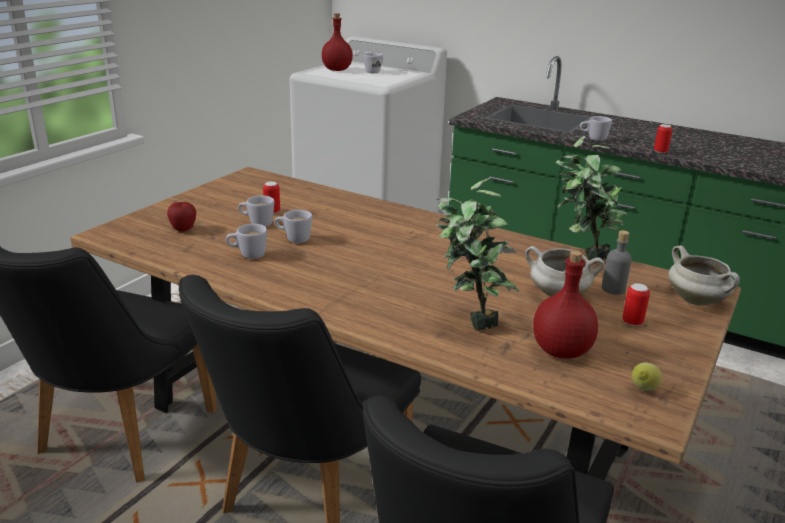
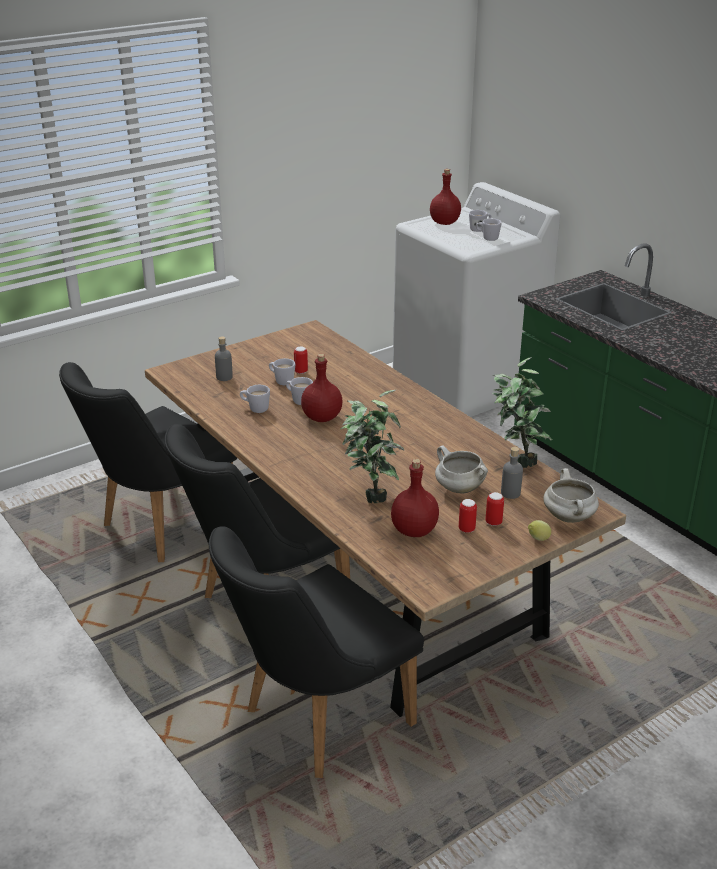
camera: 25 degrees right, 5 degrees up
apple [167,202,196,232] -> grey bottle [215,336,233,381]
white mug [580,116,612,141] -> white mug moved to [476,218,502,241]
lemon [632,362,662,391] -> lemon moved to [528,520,551,541]
can [654,124,673,153] -> can moved to [459,499,477,533]
none -> red bottle [301,354,342,422]

